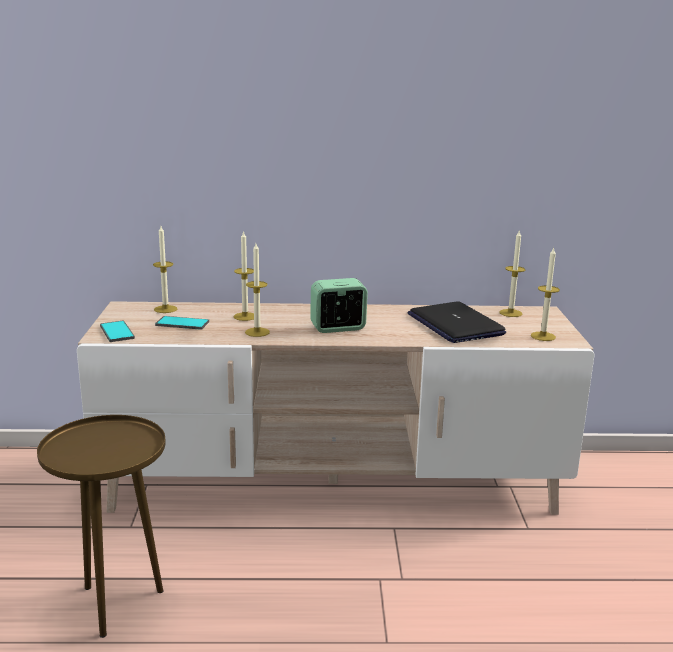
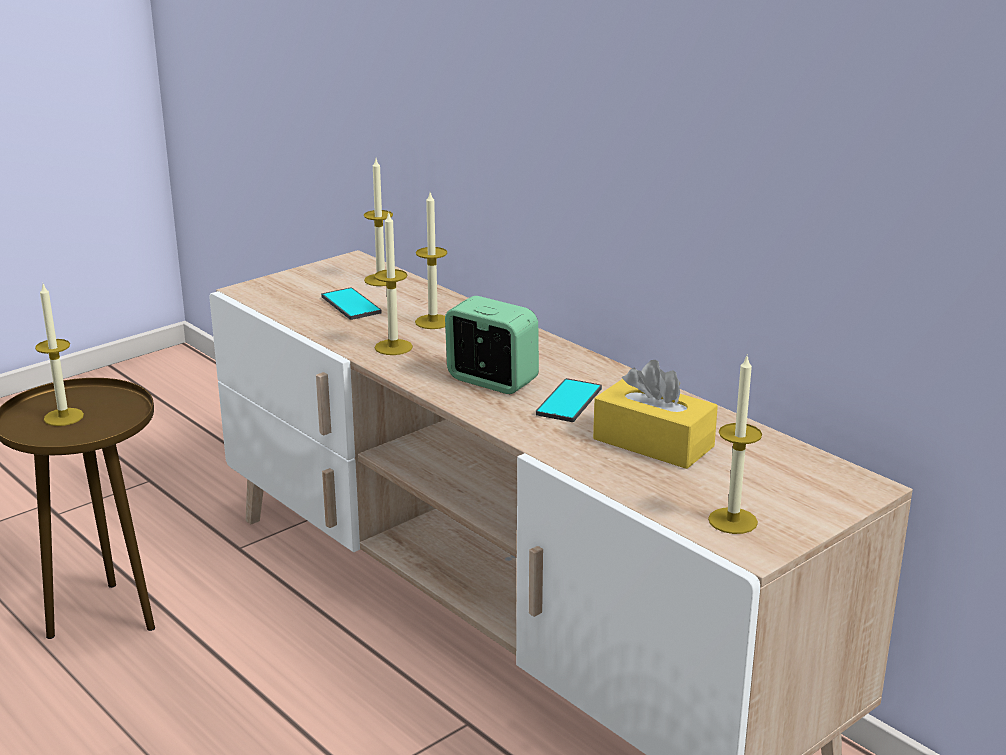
camera: 50 degrees right, 5 degrees up
phone [100,321,135,342] -> phone moved to [536,378,602,422]
laptop [408,301,506,343] -> yellow tissue box [593,360,718,469]
candle [500,231,525,317] -> candle moved to [35,284,84,426]

